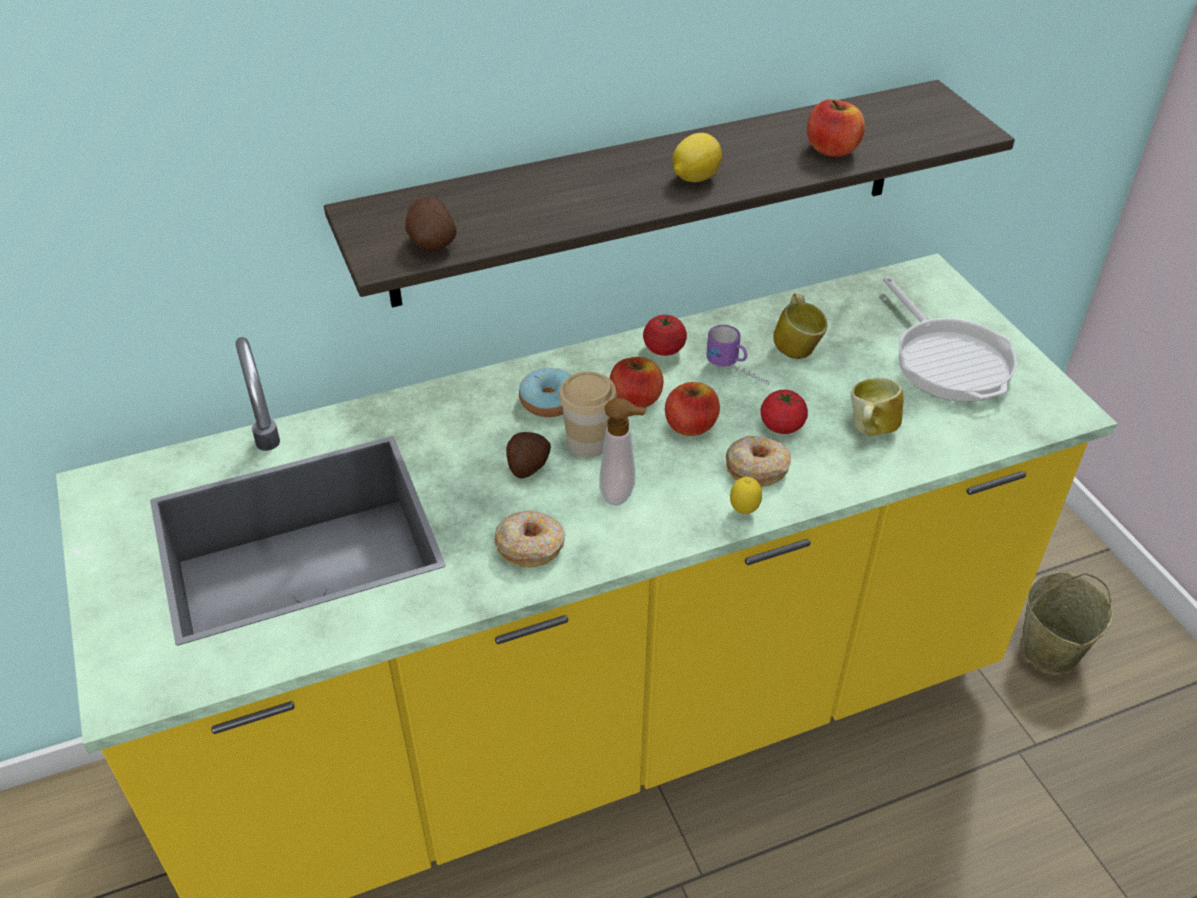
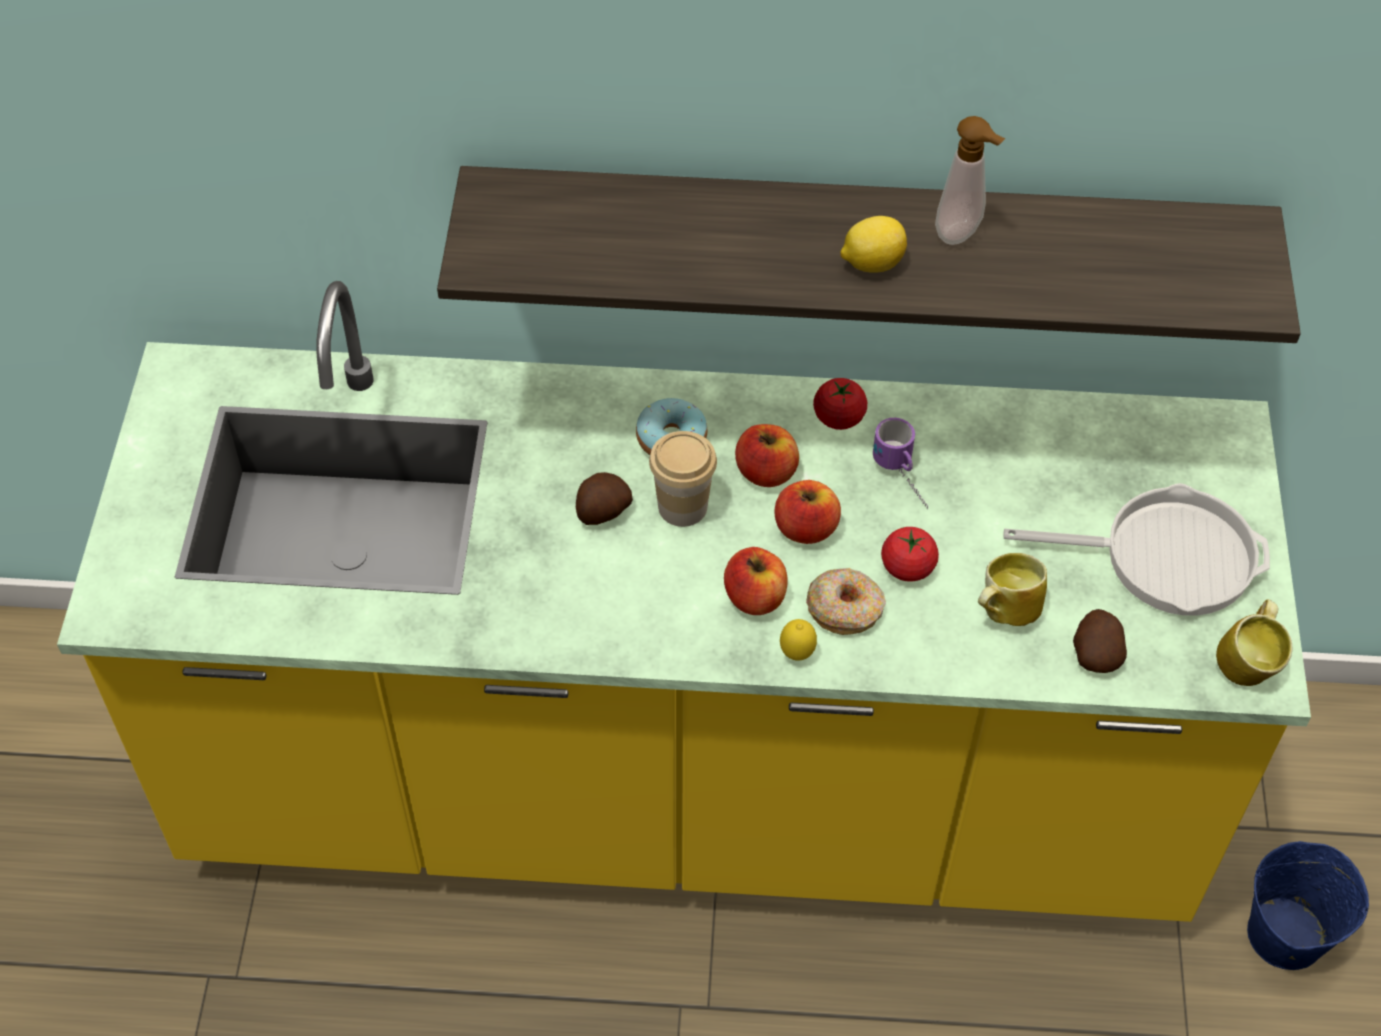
camera: 25 degrees right, 10 degrees up
potato [405,197,457,251] -> potato moved to [1073,609,1127,673]
donut [494,510,566,568] -> none
soap dispenser [599,398,647,506] -> soap dispenser moved to [935,116,1005,245]
mug [773,293,828,359] -> mug moved to [1216,599,1292,686]
apple [807,99,865,157] -> apple moved to [724,547,787,615]
frying pan [883,277,1017,402] -> frying pan turned 90 degrees counterclockwise [1003,483,1270,616]
beige bucket [1021,572,1113,674] -> blue bucket [1247,841,1369,970]

